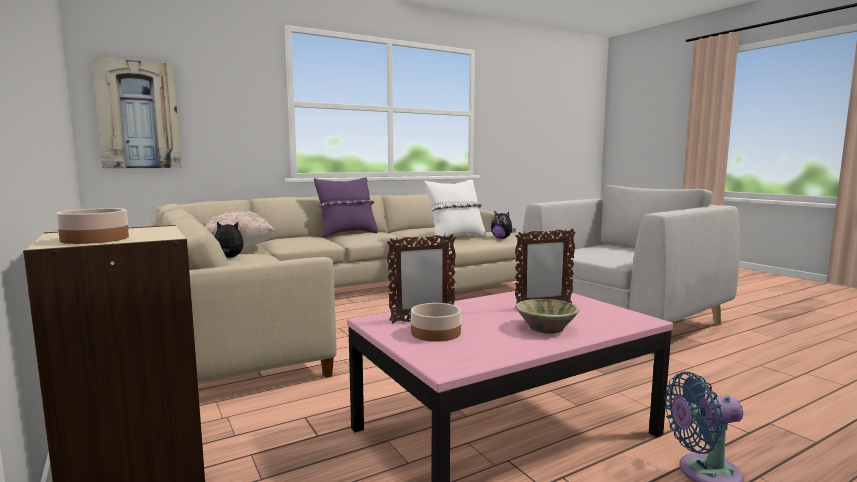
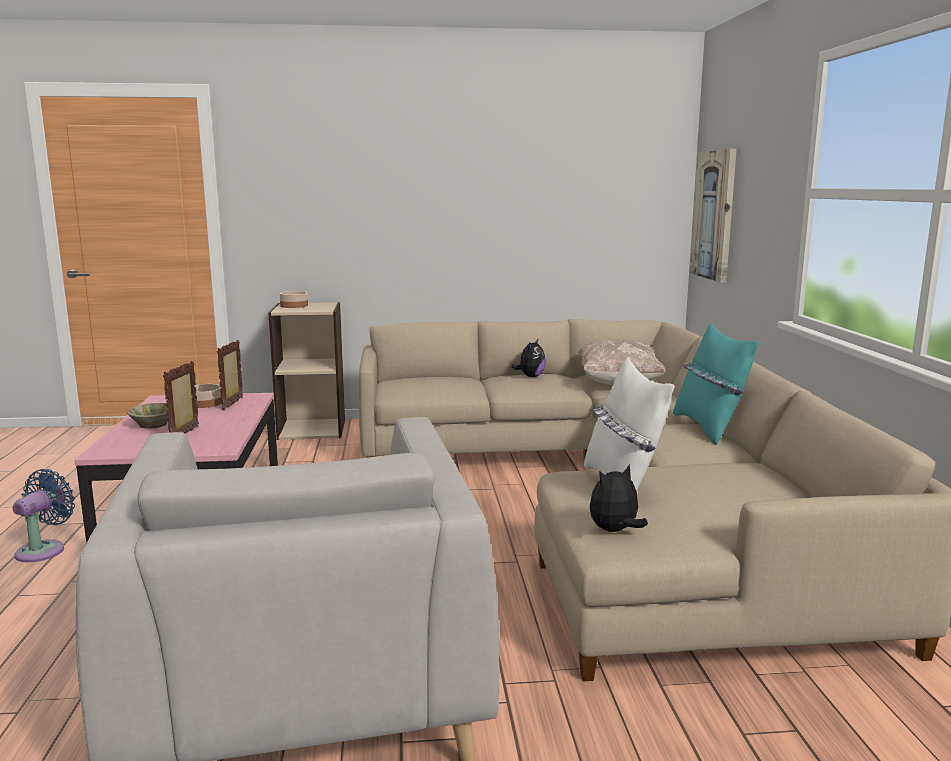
camera: 115 degrees right, 5 degrees up
purple pillow [314,177,378,238] -> turquoise pillow [673,323,759,445]

